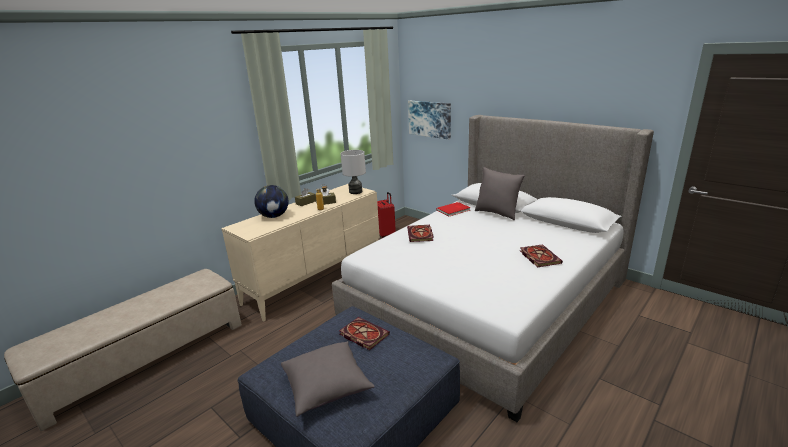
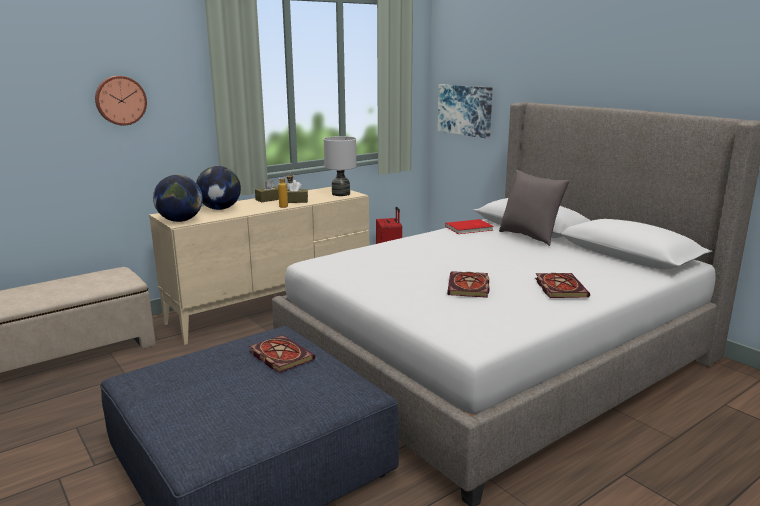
camera: 10 degrees right, 5 degrees down
grey pillow [281,341,375,417] -> none
book [407,225,434,242] -> book moved to [447,271,489,298]
none -> wall clock [95,76,147,126]
none -> globe [153,175,203,222]

